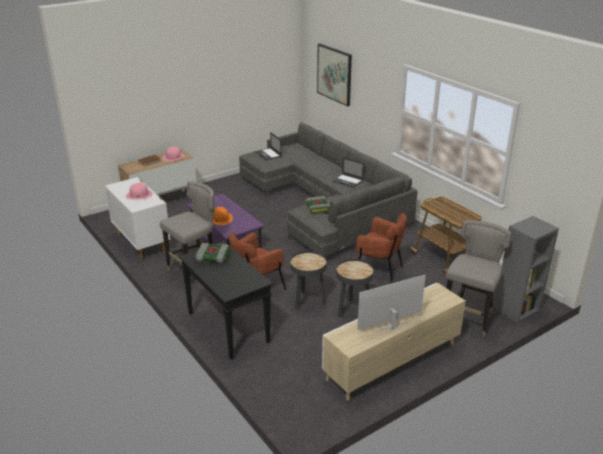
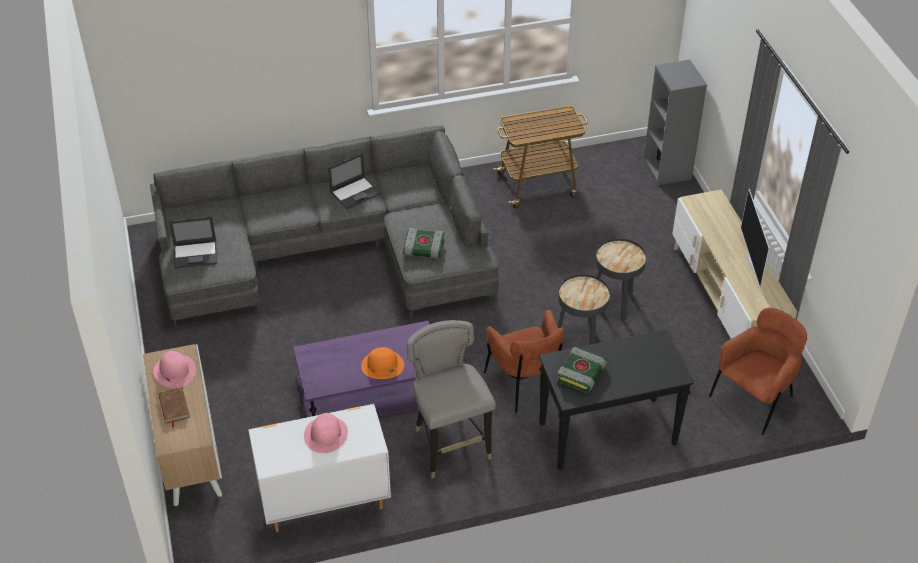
camera: 70 degrees left, 15 degrees up
picture [317,44,352,106] -> none
brown armchair [356,213,407,283] -> brown armchair moved to [709,308,807,435]
grey stool [446,220,511,337] -> none

